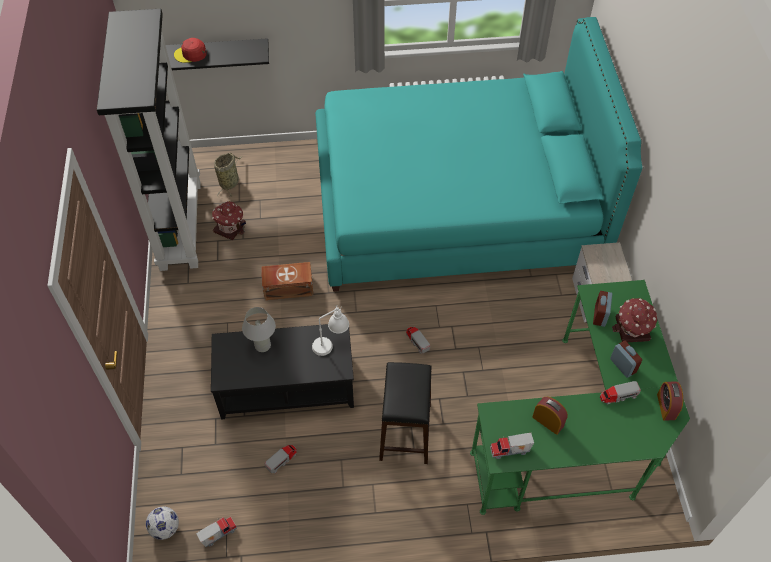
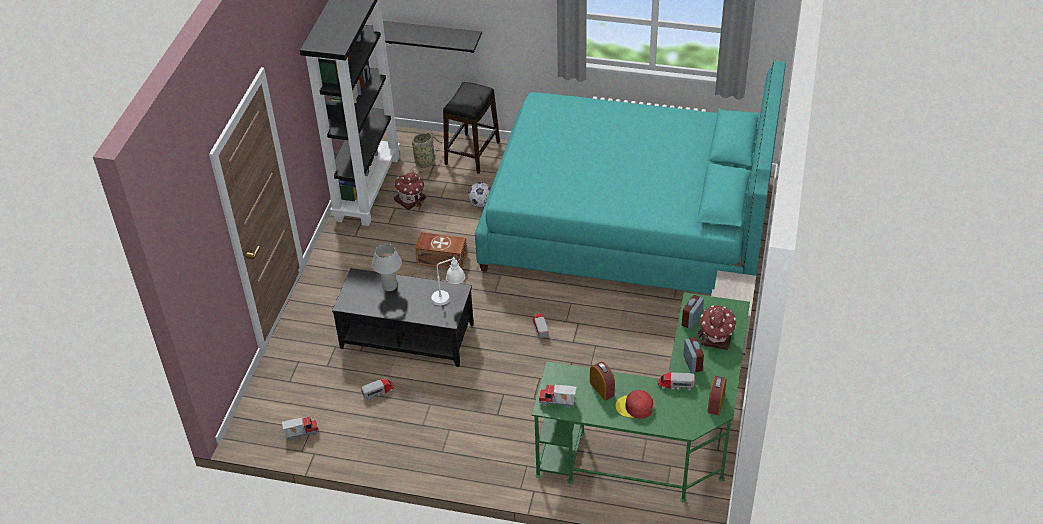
camera: 20 degrees right, 10 degrees down
football [146,507,179,540] -> football moved to [468,182,491,207]
red cap [174,38,207,63] -> red cap moved to [615,390,653,419]
black stool [379,362,432,464] -> black stool moved to [443,82,500,174]

